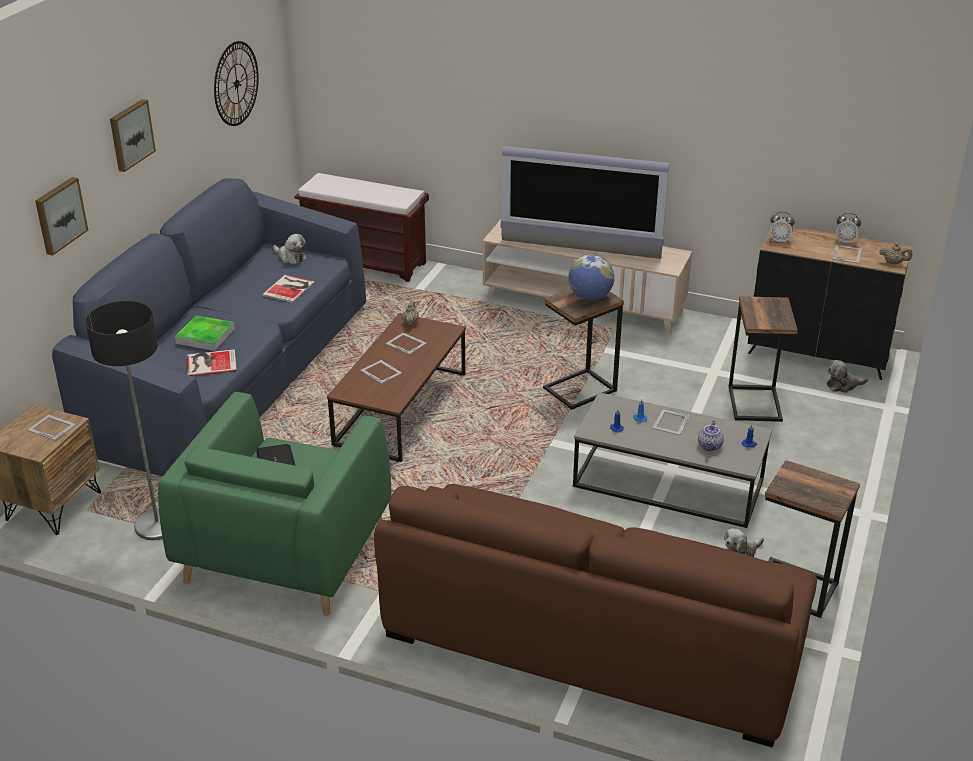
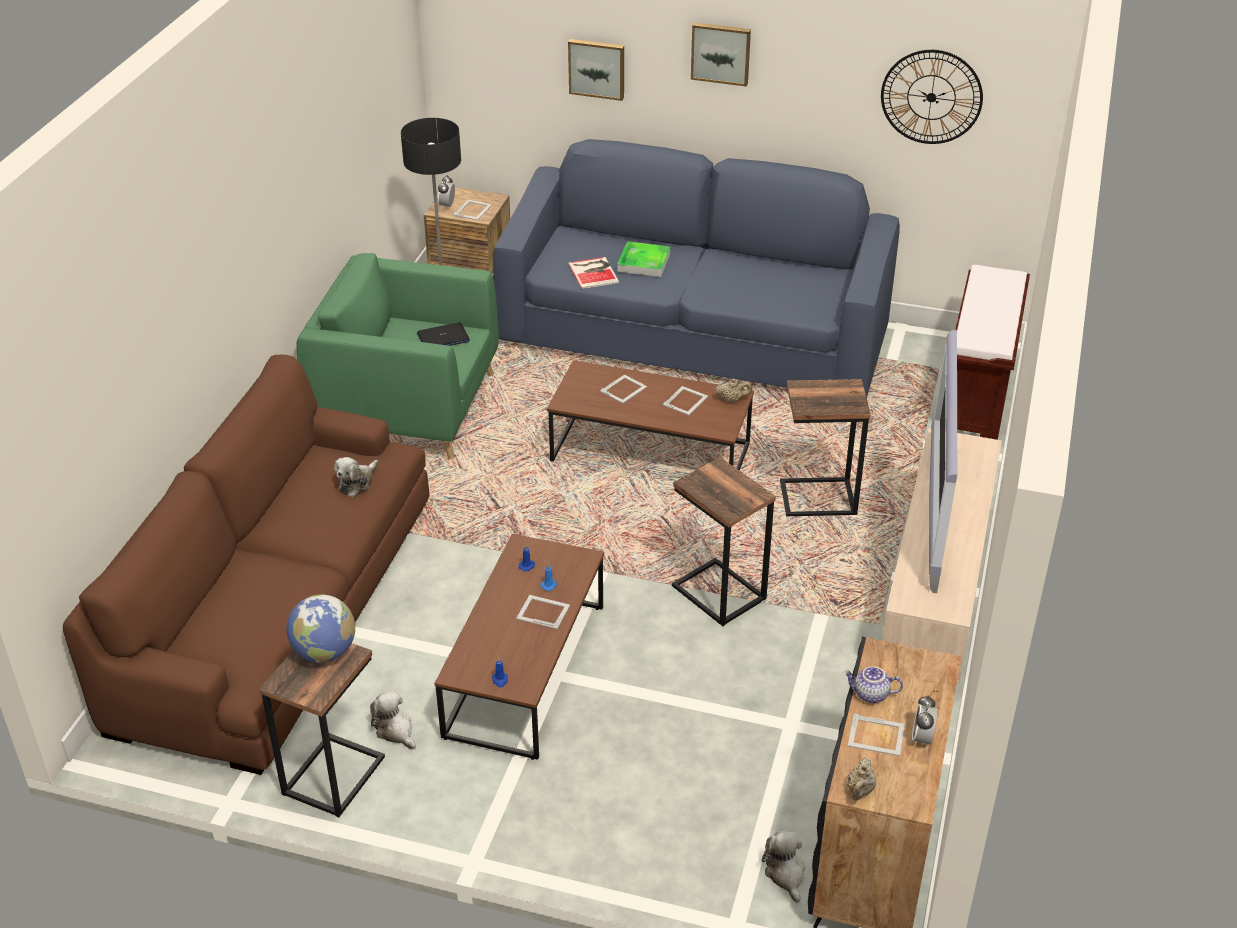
camera: 85 degrees right, 5 degrees up
book [262,275,315,303] -> none
plush toy [273,234,307,264] -> plush toy moved to [334,457,378,498]
globe [568,255,615,301] -> globe moved to [286,594,355,663]
grey coffee table [573,392,772,528] -> brown coffee table [435,534,604,760]
teapot [698,420,724,451] -> teapot moved to [844,666,903,703]
side table [729,296,798,422] -> side table moved to [780,379,871,516]
alarm clock [769,212,795,243] -> alarm clock moved to [438,175,455,209]

